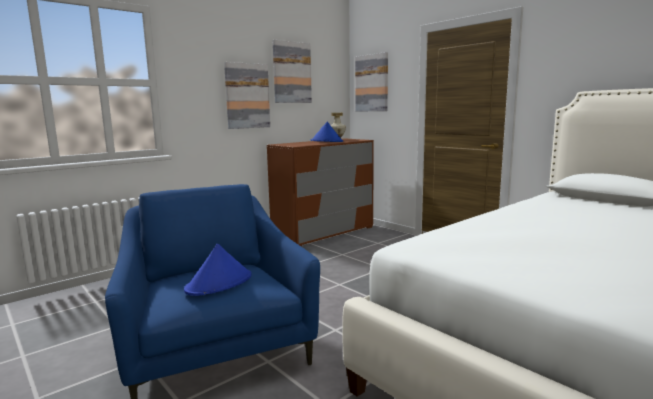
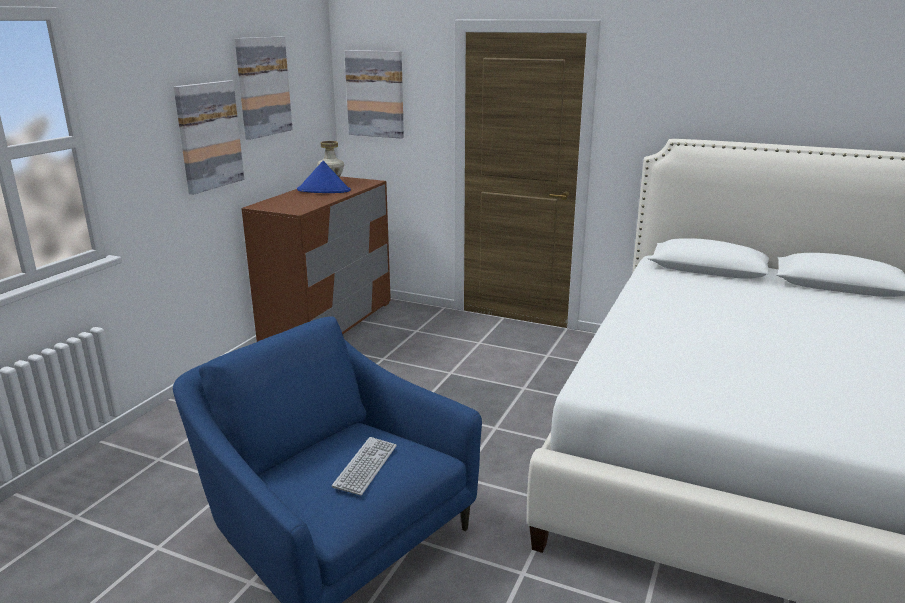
camera: 25 degrees left, 10 degrees up
blue hat [184,244,252,296] -> keyboard [332,437,397,495]

